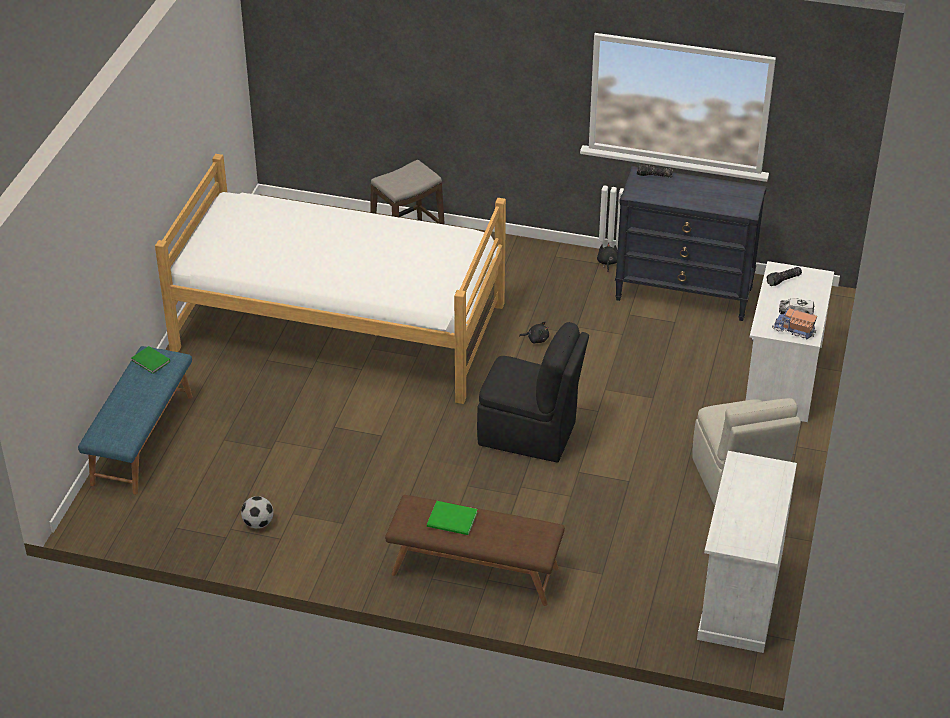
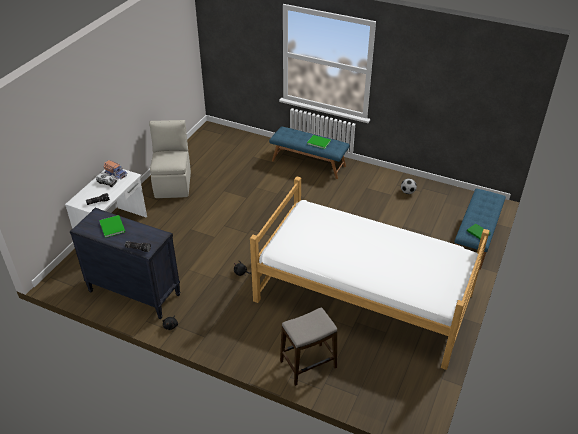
camera: 170 degrees left, 0 degrees up
brown bench [385,495,565,606] -> blue bench [269,126,350,179]
black chair [477,322,589,462] -> none
white cabinet [697,451,797,653] -> none
none -> green book [99,215,125,238]

